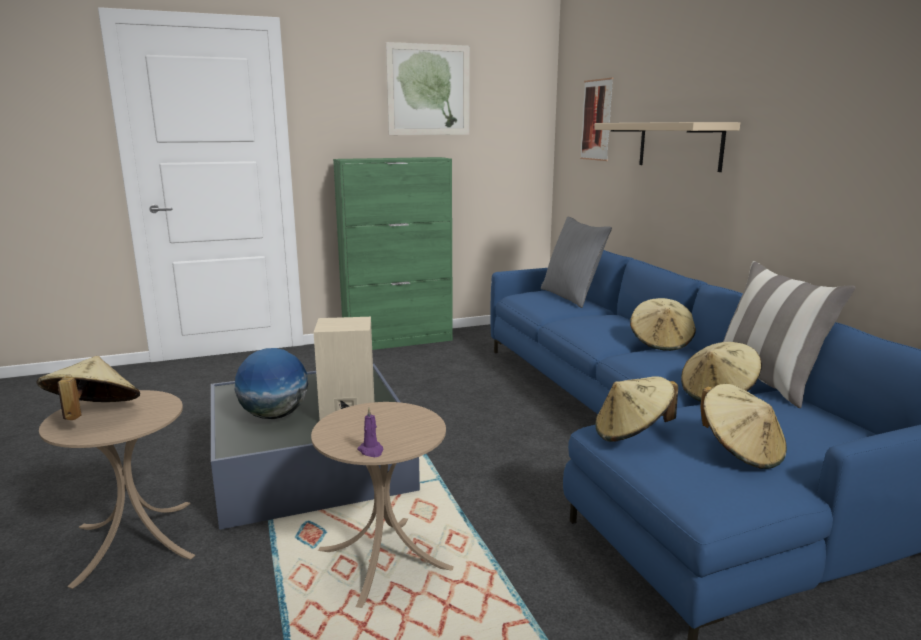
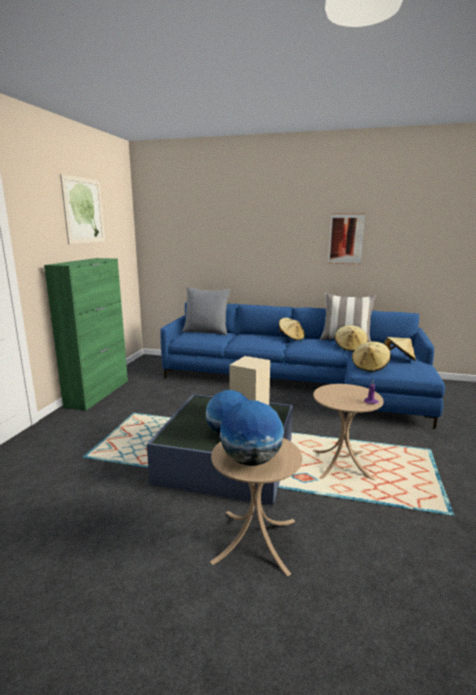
camera: 55 degrees left, 0 degrees up
beige hat [37,356,140,420] -> globe [220,400,284,466]
picture [580,78,613,161] -> picture moved to [328,213,365,264]
beige shelf [594,122,740,172] -> none

